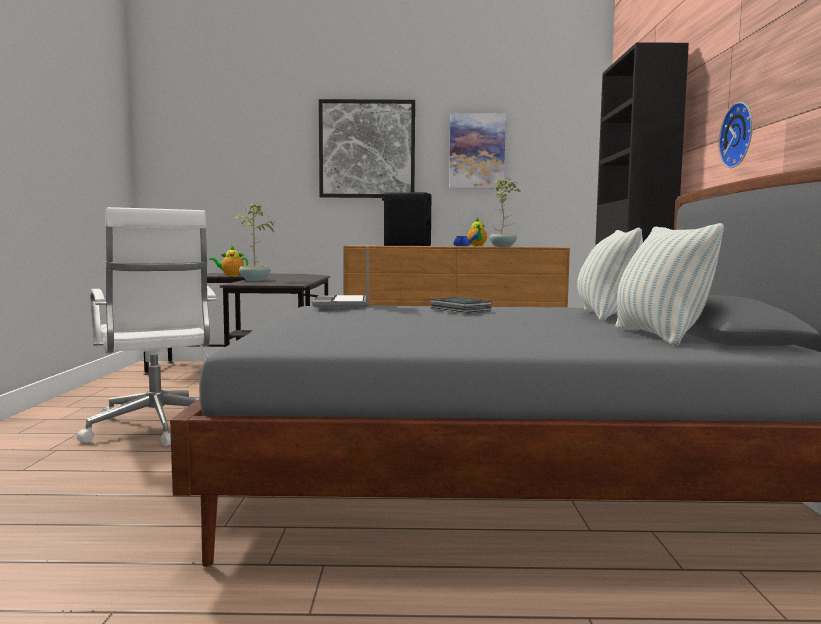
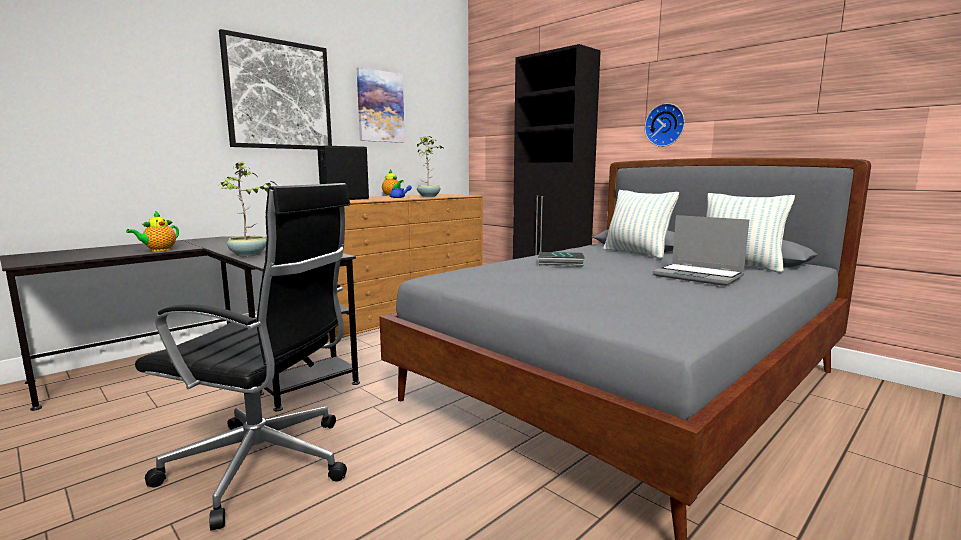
camera: 45 degrees left, 5 degrees up
white office chair [77,207,217,446] -> black office chair [135,183,350,531]
laptop [312,246,369,307] -> laptop moved to [653,215,749,286]

